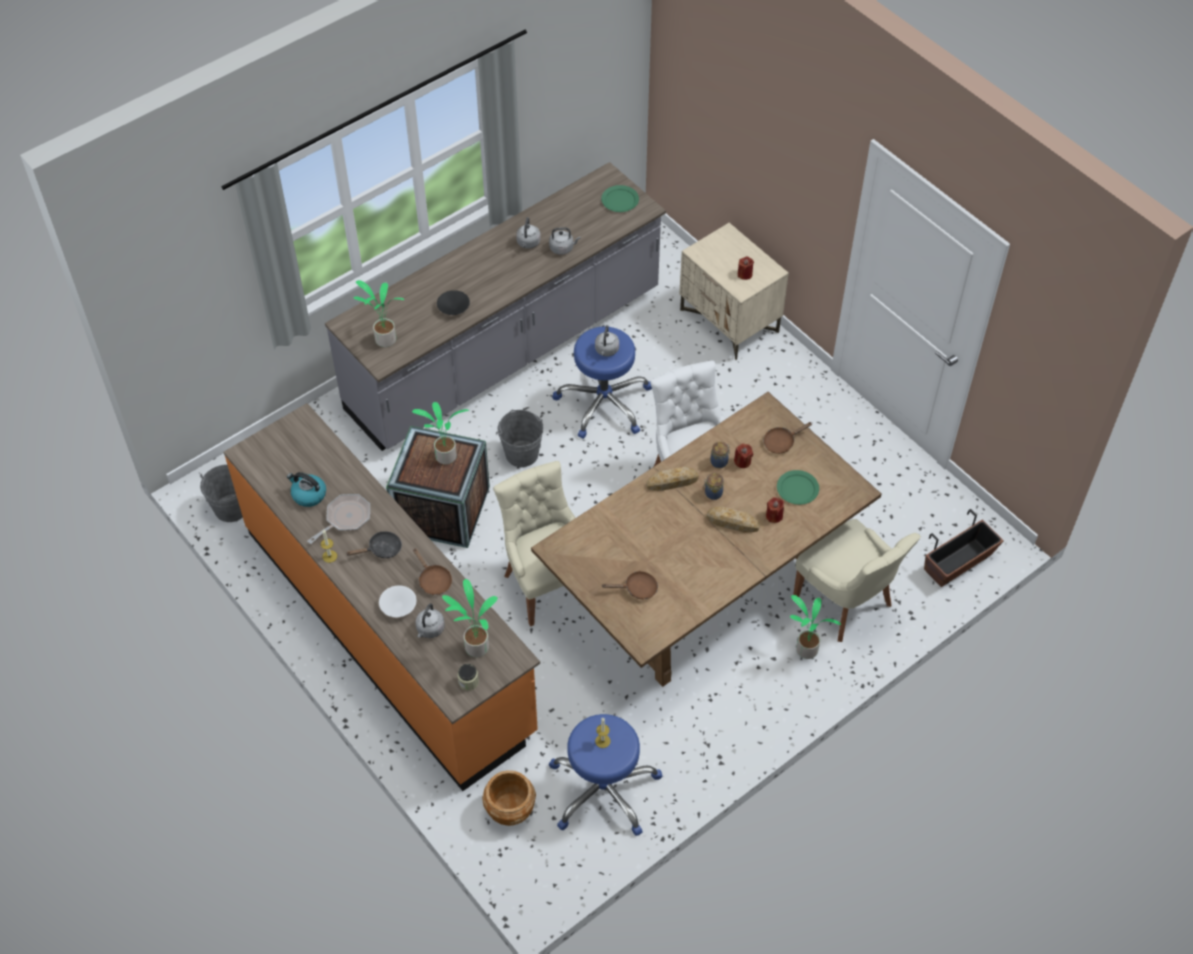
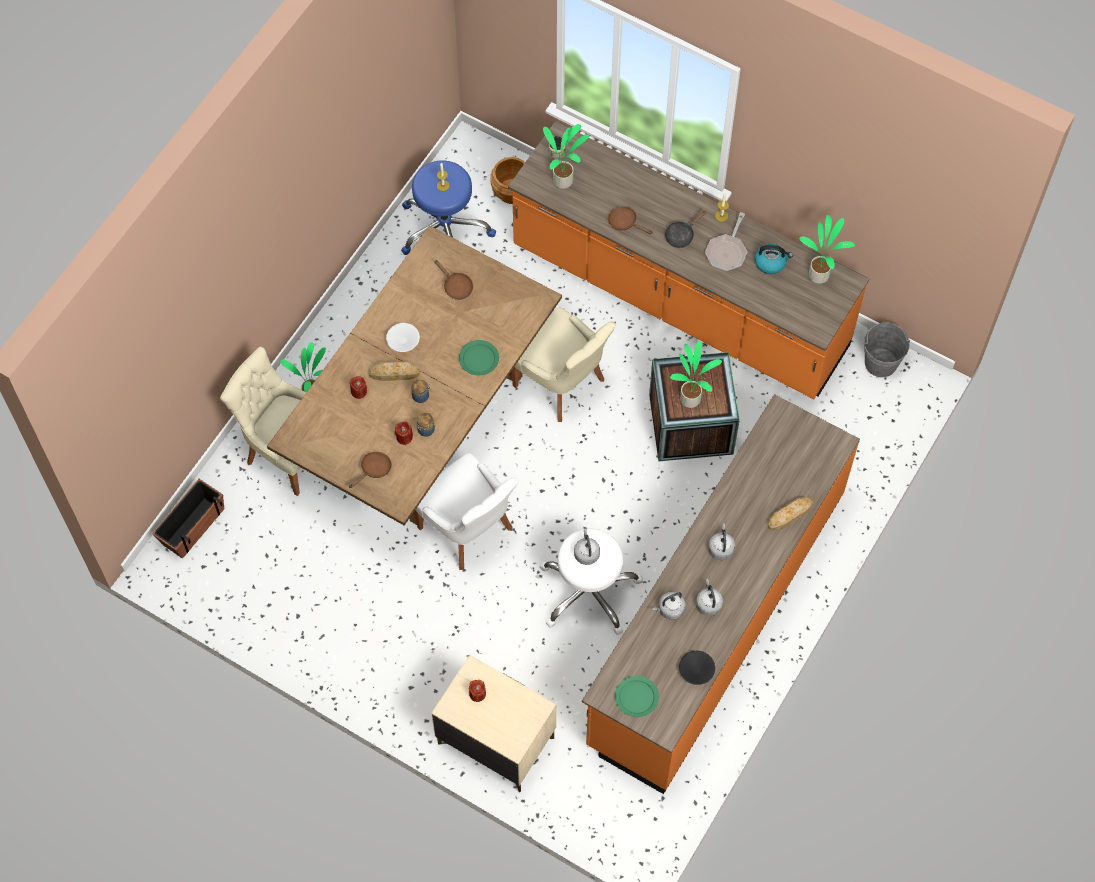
camera: 160 degrees right, 10 degrees up
grey counter [325,162,666,451] -> orange counter [582,394,860,794]
potted plant [354,280,404,347] -> potted plant moved to [799,215,855,284]
white bowl [379,585,417,617] -> white bowl moved to [386,323,420,352]
grey kettle [416,603,445,638] -> grey kettle moved to [708,523,735,560]
black bowl [437,290,470,315] -> black bowl moved to [679,651,715,685]
grey bucket [497,410,544,467] -> none
blue stool [552,327,652,439] -> white stool [539,528,643,635]
brown frying pan [601,571,658,600] -> brown frying pan turned 105 degrees counterclockwise [434,260,473,300]
bread [646,466,699,491] -> bread moved to [768,497,813,531]
green plate [777,470,819,505] -> green plate moved to [459,340,499,375]

